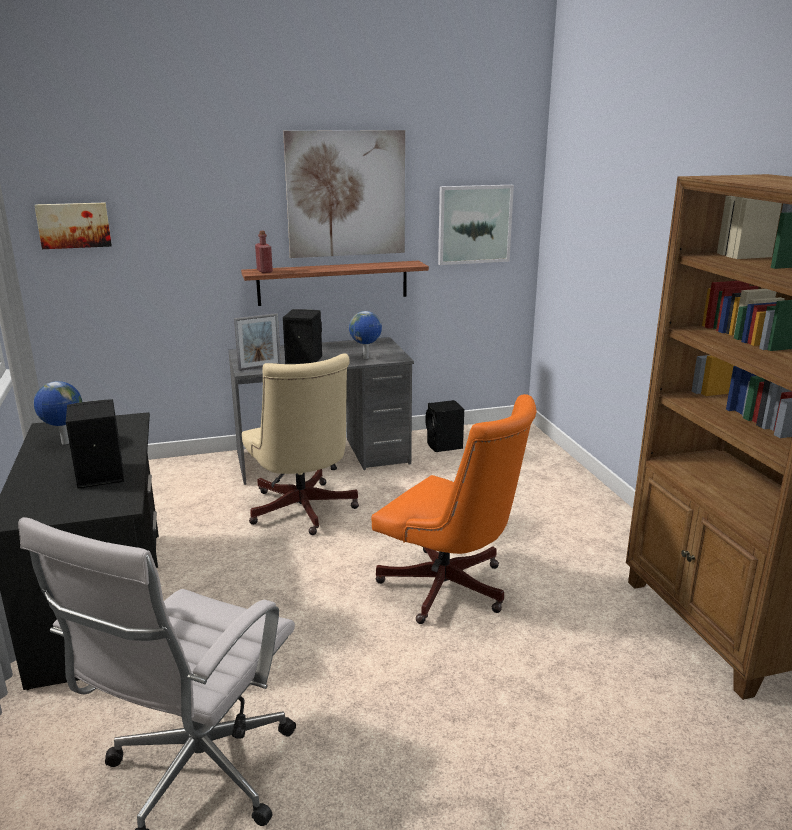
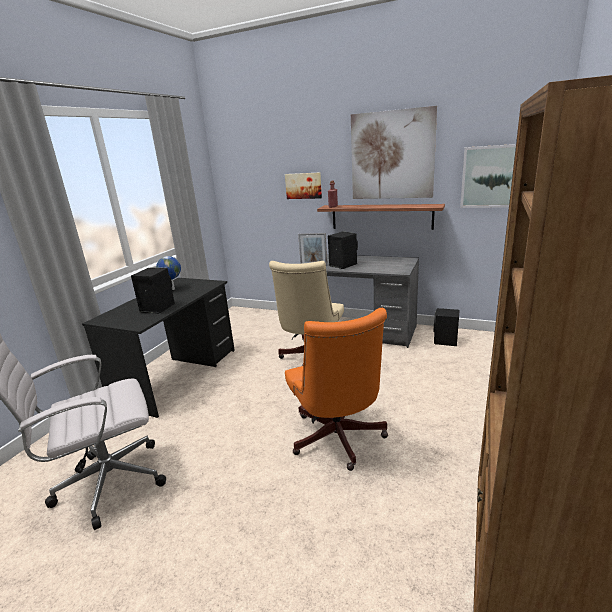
camera: 40 degrees right, 0 degrees up
picture [34,202,112,249] -> picture moved to [285,172,322,199]
globe [349,311,382,359] -> none

